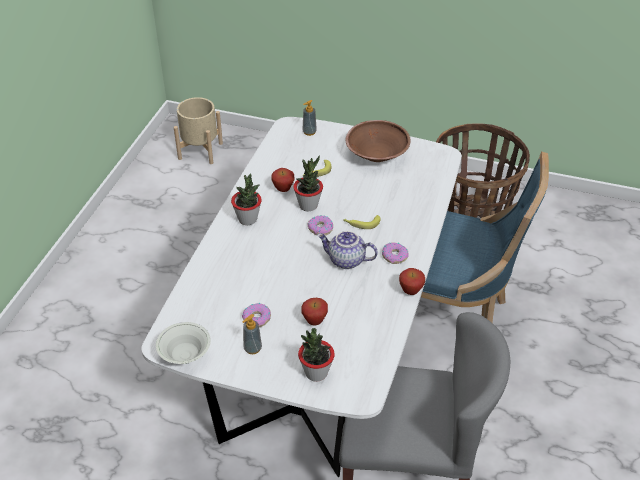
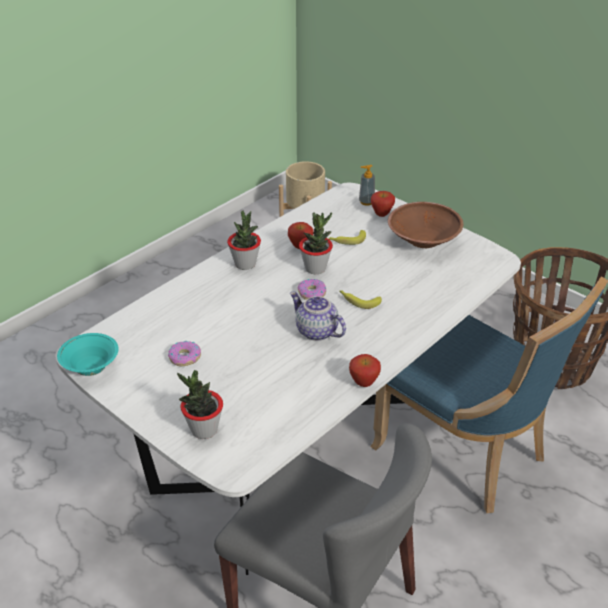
camera: 25 degrees right, 5 degrees down
white bowl [156,322,211,364] -> turquoise bowl [57,333,119,376]
soap dispenser [242,314,262,354] -> none
apple [302,298,328,326] -> apple moved to [371,191,395,217]
donut [382,242,409,264] -> none

